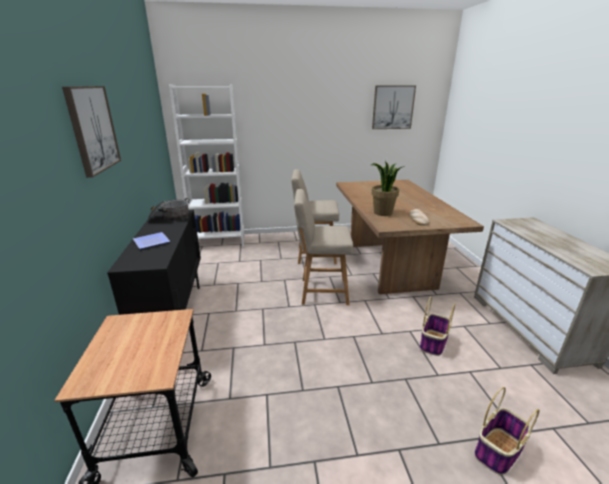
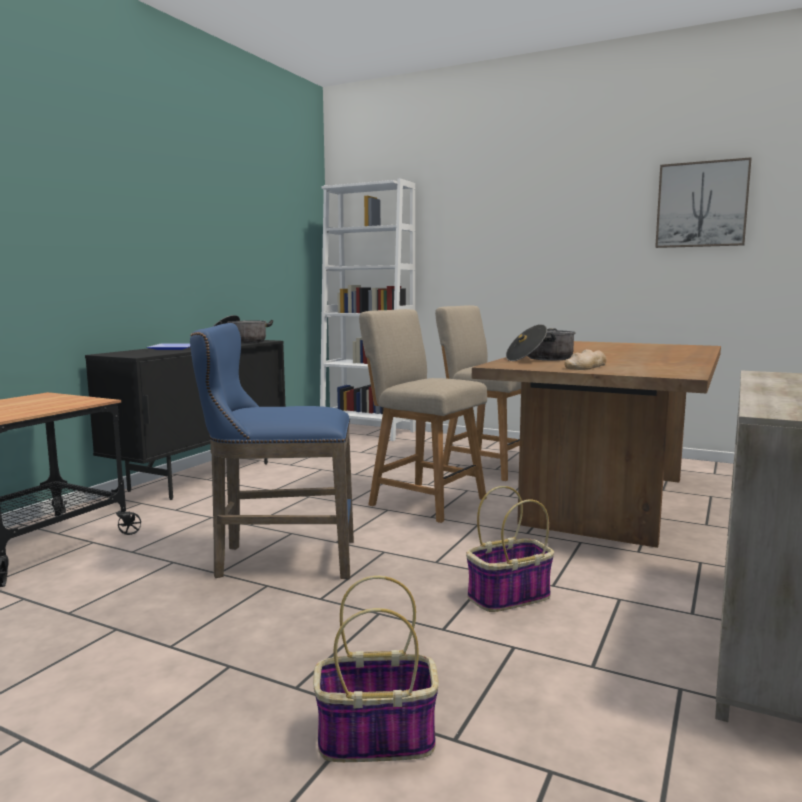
camera: 35 degrees right, 15 degrees down
picture [62,86,121,178] -> none
potted plant [371,161,405,216] -> cooking pot [506,324,576,361]
none -> blue stool [190,323,354,579]

